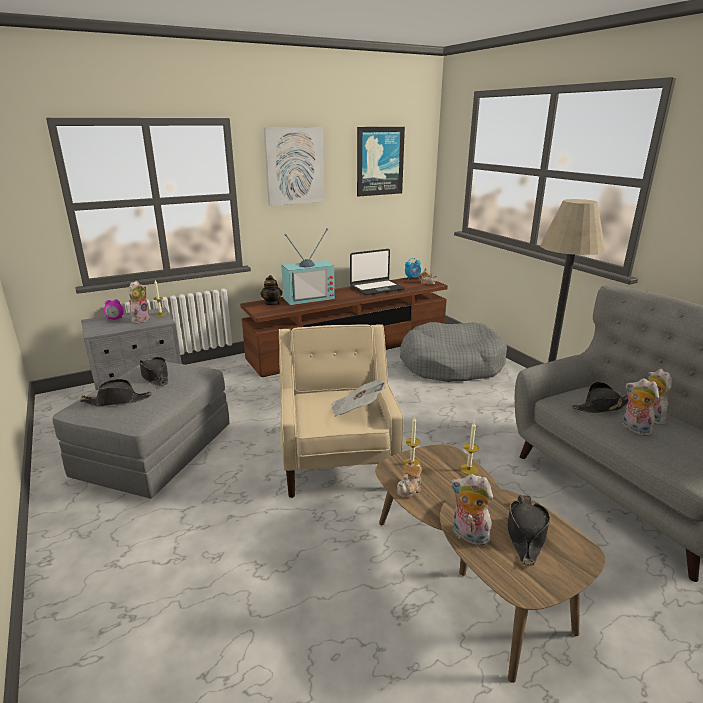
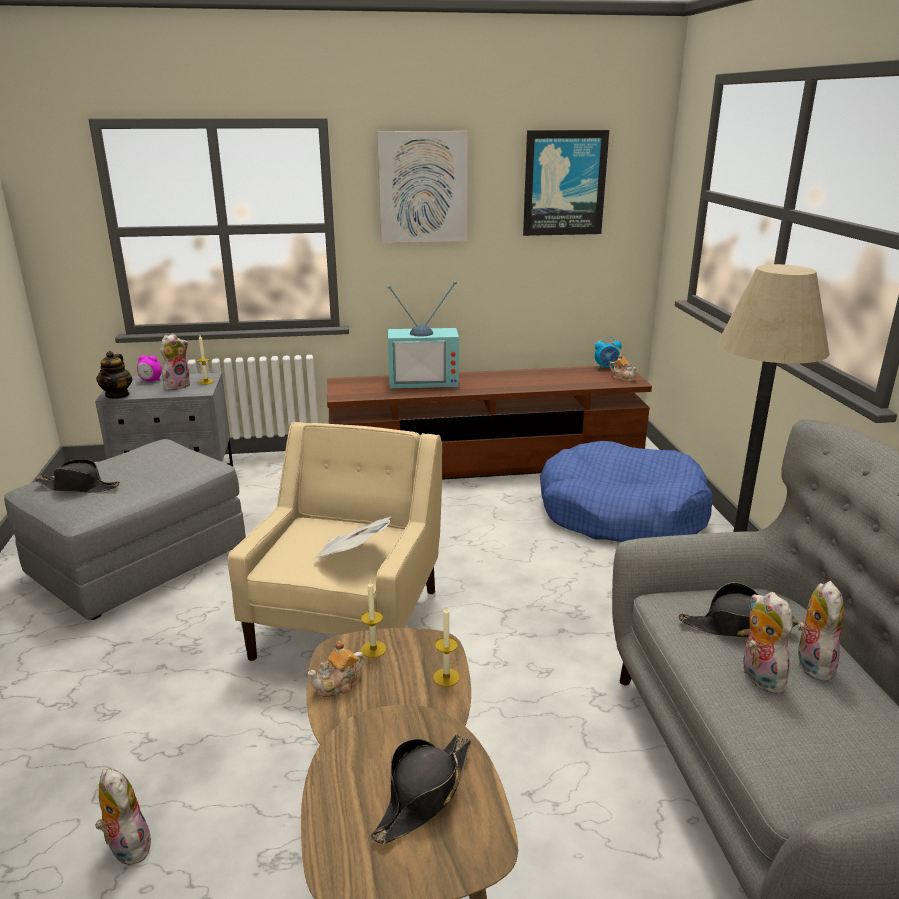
camera: 20 degrees right, 0 degrees up
black hat [139,357,168,386] -> none
teapot [260,275,282,305] -> teapot moved to [96,351,132,399]
laptop [350,249,405,295] -> none
grey dog bed [400,322,507,382] -> blue dog bed [540,441,713,542]
plush toy [451,474,493,545] -> plush toy moved to [95,768,151,865]

